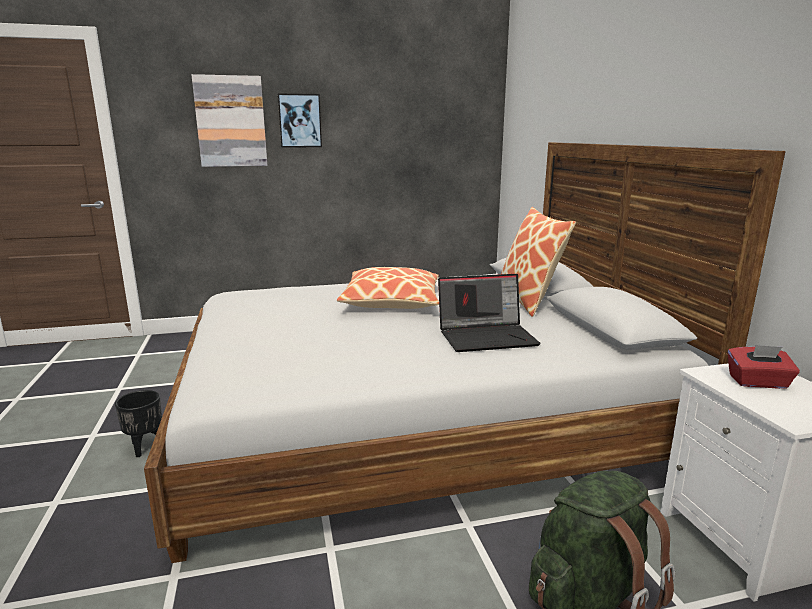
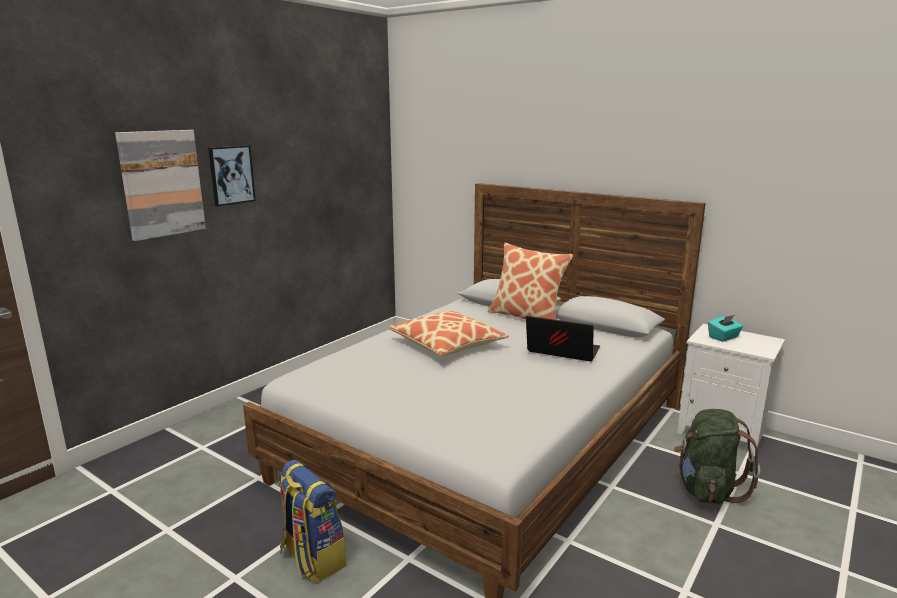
camera: 40 degrees left, 0 degrees up
black planter [115,390,162,457] -> backpack [278,460,346,583]
laptop [438,274,541,352] -> laptop turned 105 degrees counterclockwise [526,316,600,362]
red tissue box [728,345,800,389] -> turquoise tissue box [708,315,743,342]

